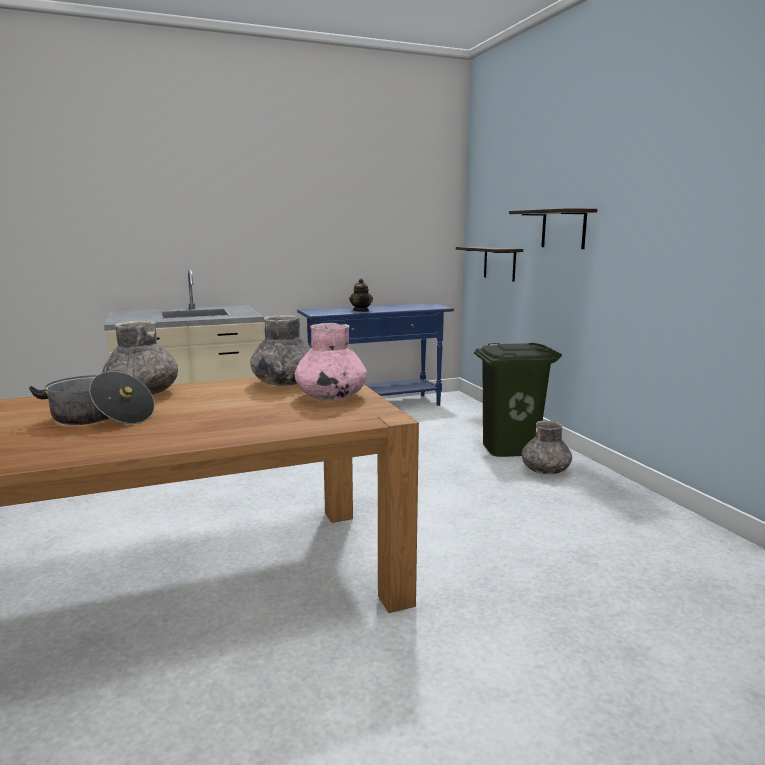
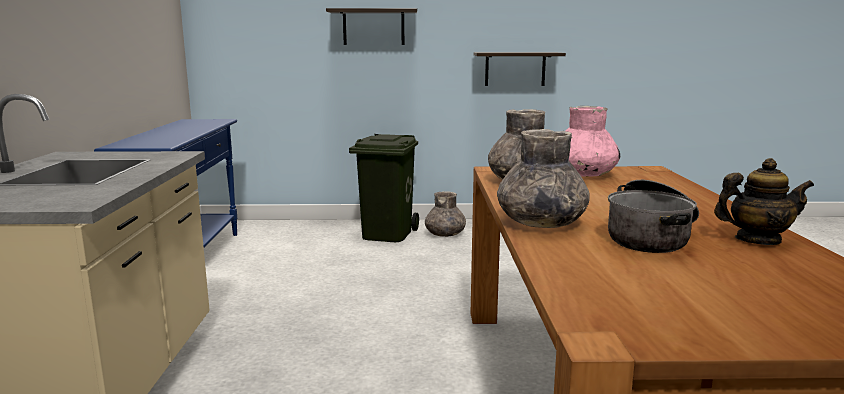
camera: 70 degrees left, 0 degrees up
teapot [349,278,373,312] -> teapot moved to [714,158,814,245]
shelf [456,247,523,282] -> shelf moved to [474,52,566,86]

